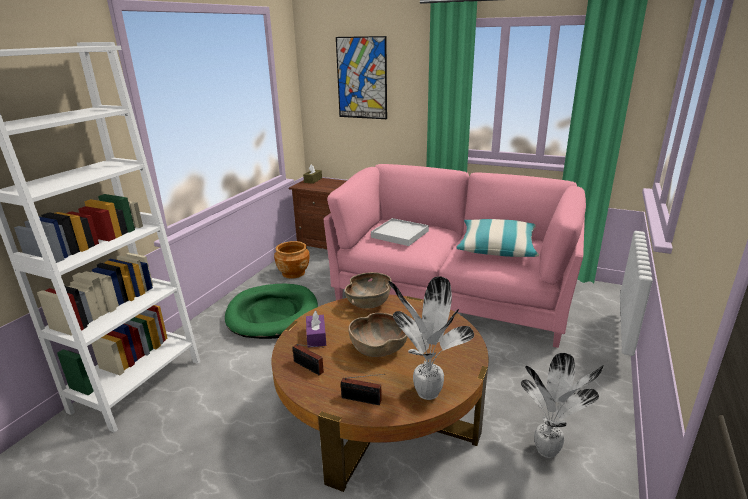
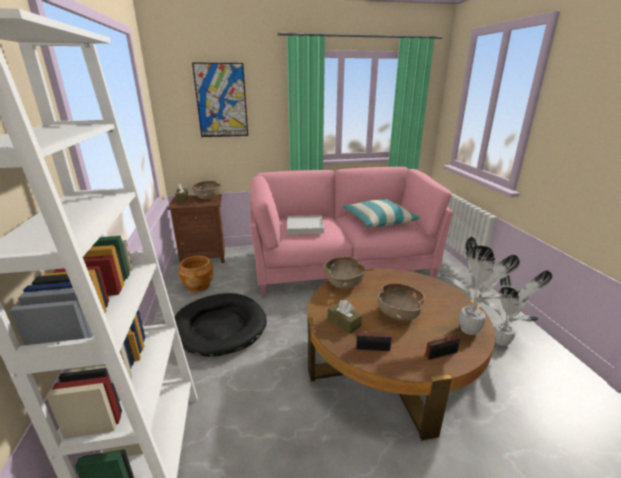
camera: 35 degrees left, 0 degrees up
green dog bed [225,284,318,339] -> black dog bed [175,293,267,357]
purple tissue box [306,311,326,348] -> brown tissue box [328,300,362,334]
none -> brown bowl [192,181,221,200]

